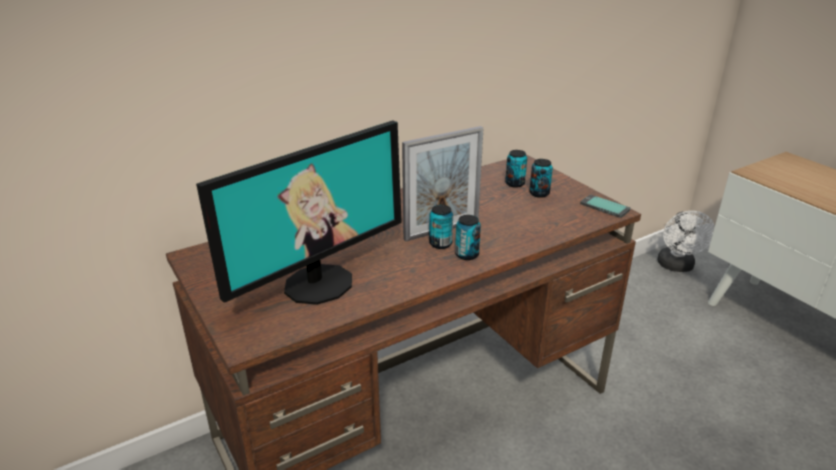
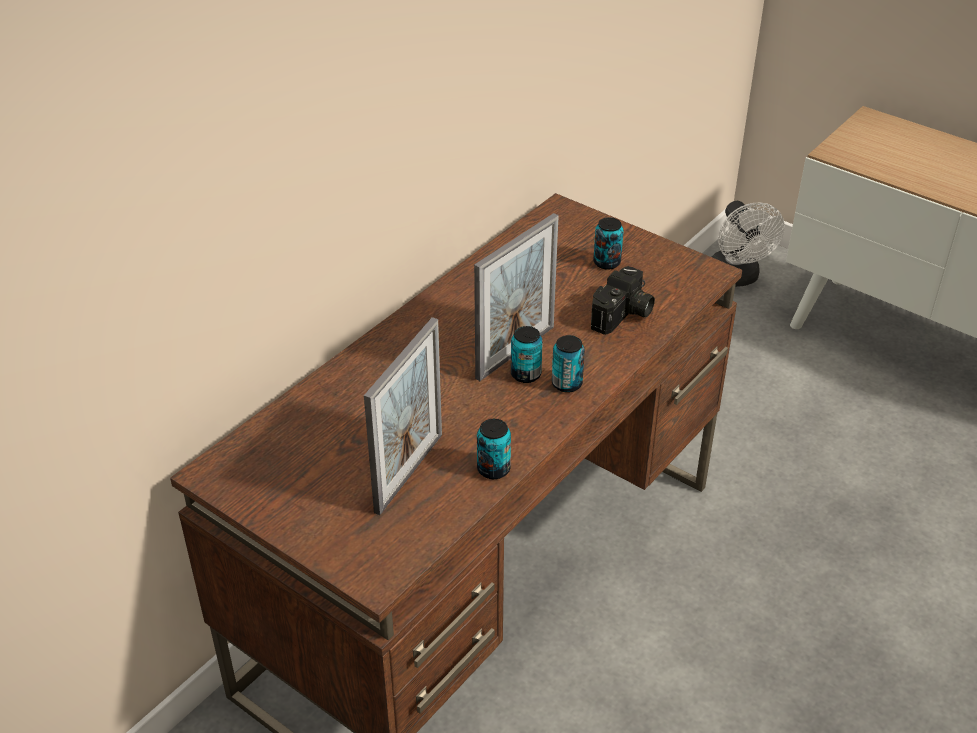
camera: 20 degrees left, 10 degrees up
monitor [196,120,402,305] -> picture frame [364,317,442,515]
can [505,150,527,188] -> can moved to [477,419,511,479]
phone [580,195,630,218] -> none
none -> camera [591,266,655,335]

